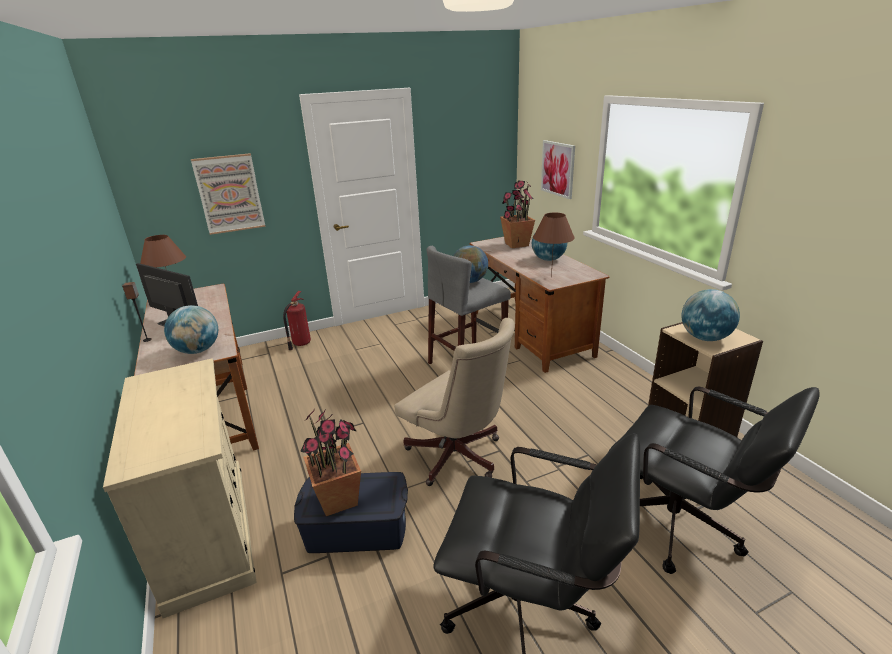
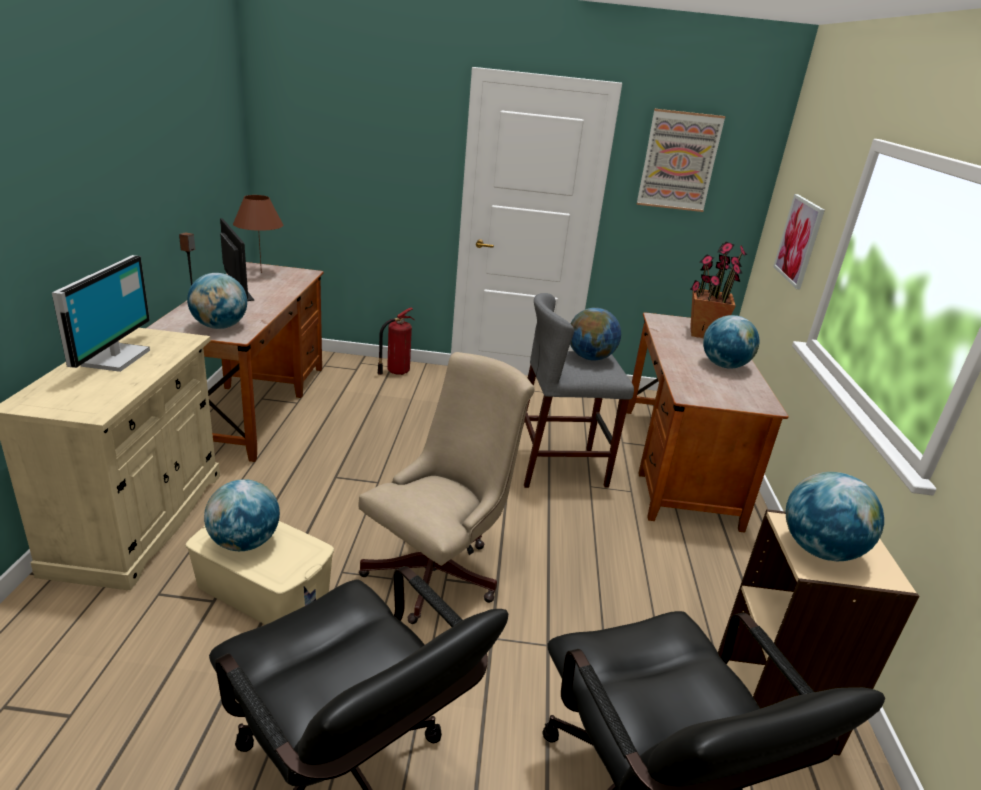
camera: 25 degrees right, 0 degrees up
picture [191,153,265,235] -> picture moved to [637,109,726,212]
blue storage box [294,472,408,553] -> beige storage box [185,521,334,625]
potted plant [300,408,361,516] -> globe [204,479,280,551]
beige office chair [394,318,515,486] -> beige office chair turned 120 degrees counterclockwise [359,352,534,624]
brown table lamp [533,212,575,277] -> none
none -> monitor [52,255,150,372]

